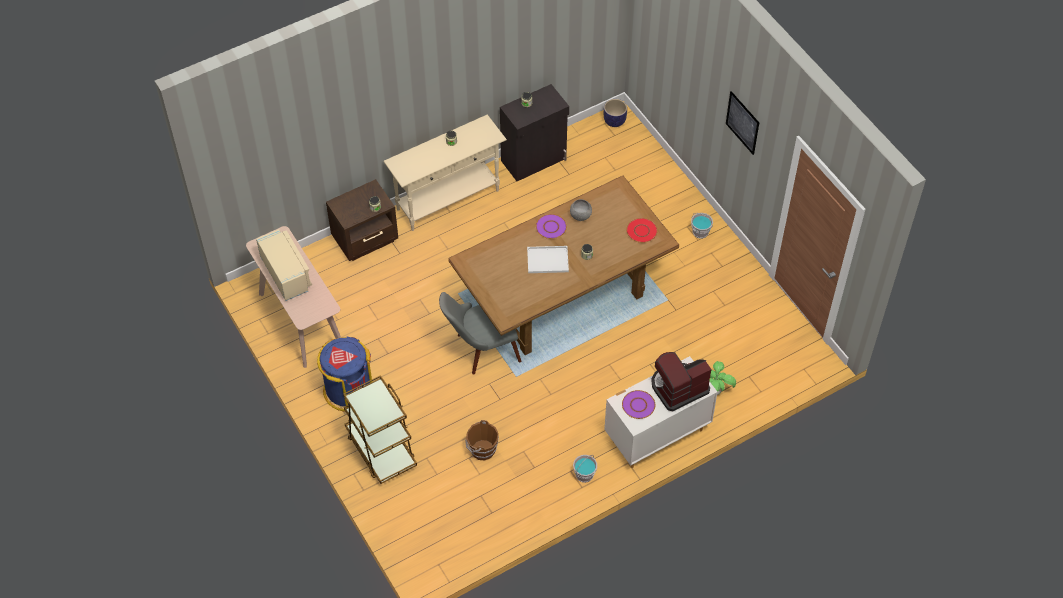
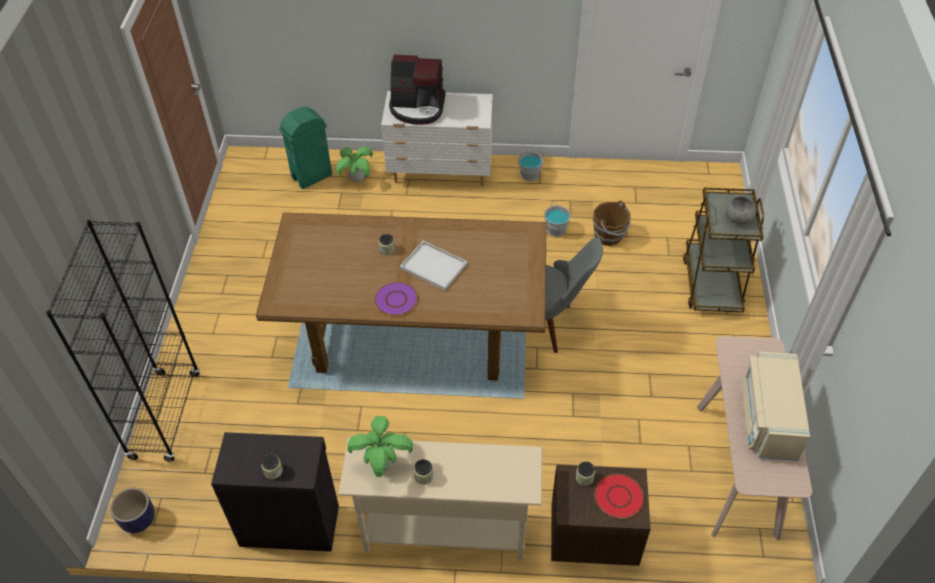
camera: 145 degrees left, 5 degrees down
blue trash can [317,337,373,412] -> none
grey bowl [570,199,592,221] -> grey bowl moved to [726,196,756,224]
purple plate [622,390,655,419] -> none
red plate [626,218,657,243] -> red plate moved to [595,474,644,519]
grey bucket [691,213,713,239] -> grey bucket moved to [544,201,571,237]
picture [726,91,759,155] -> none
none -> black bookcase [46,220,200,462]
none -> green trash can [279,107,332,189]
none -> potted plant [347,416,413,477]

